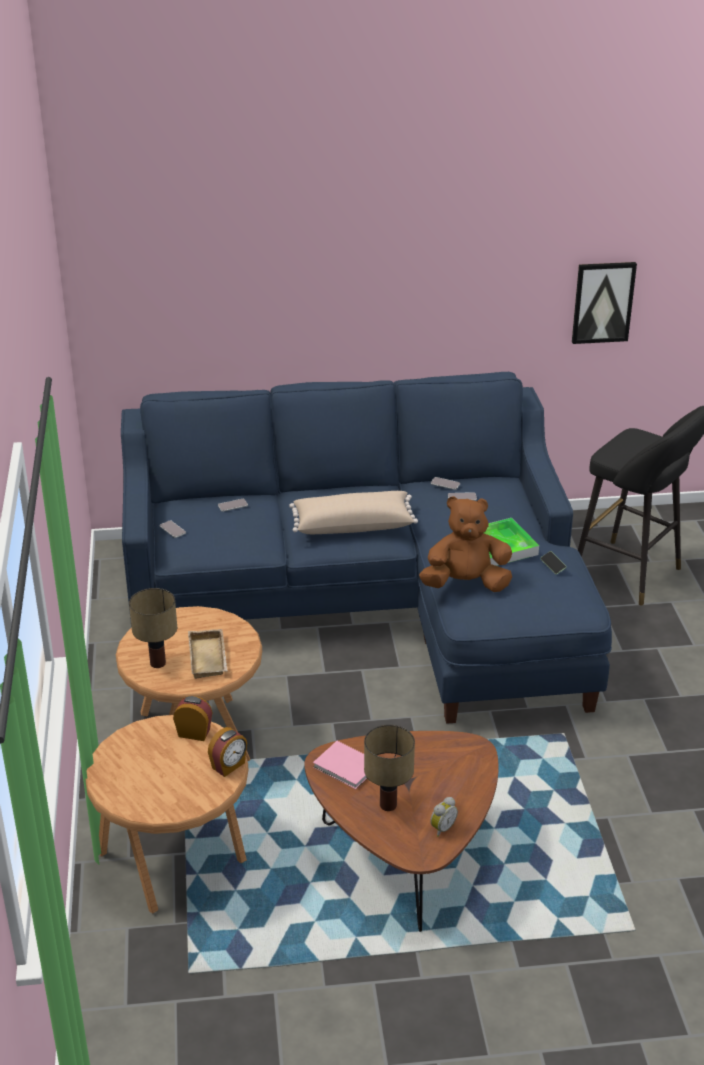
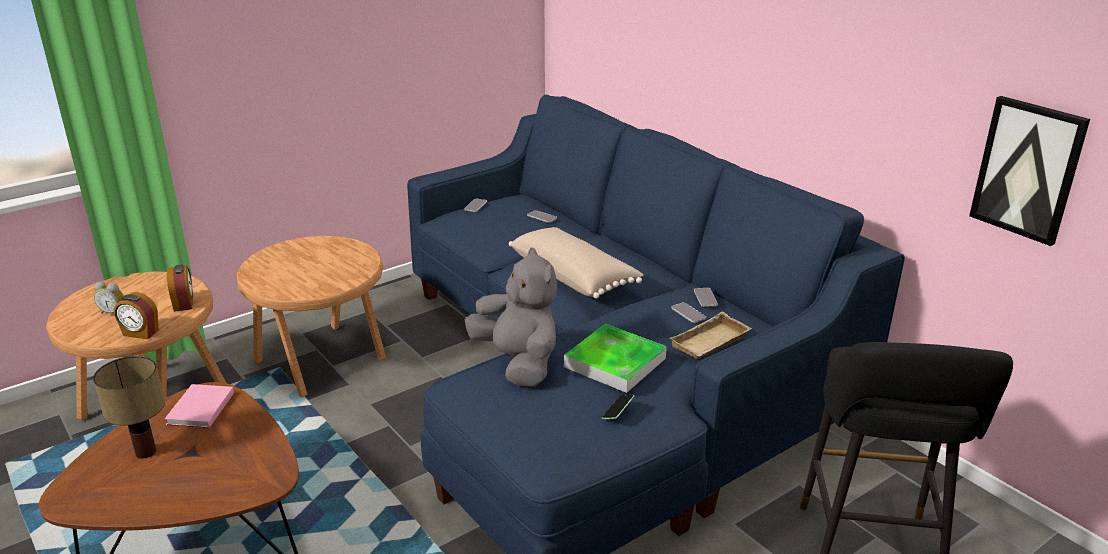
camera: 60 degrees right, 5 degrees down
table lamp [129,588,177,668] -> none
beige tray [188,629,228,679] -> beige tray moved to [670,312,752,359]
brown plush toy [419,496,512,592] -> grey plush toy [465,247,557,387]
alarm clock [430,797,458,837] -> alarm clock moved to [94,282,124,314]

